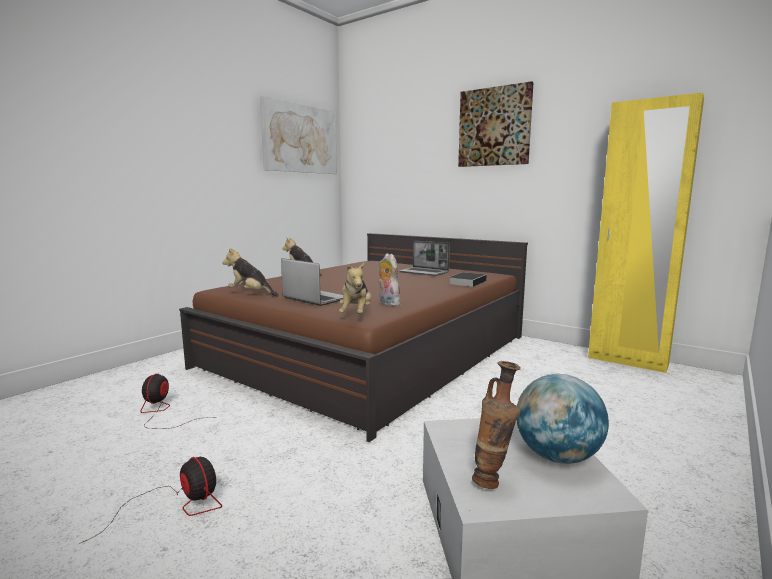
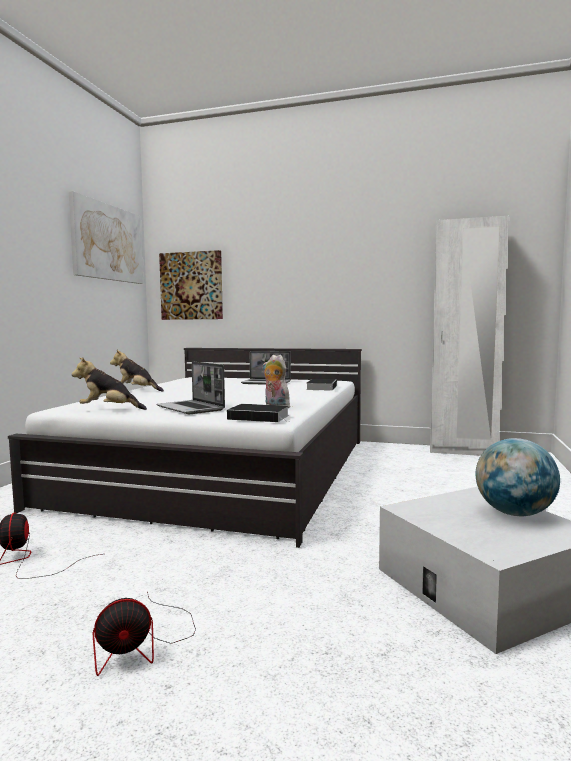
camera: 20 degrees left, 5 degrees down
fan [79,457,222,544] -> fan turned 135 degrees clockwise [93,592,196,676]
brown bed [179,233,528,442] -> white bed [8,348,362,548]
laptop [281,258,343,306] -> laptop turned 150 degrees counterclockwise [156,362,225,414]
plush toy [339,263,372,314] -> book [227,404,289,422]
picture [458,81,534,167] -> picture moved to [159,250,223,320]
vase [472,361,521,489] -> none
yellow wardrobe [588,93,704,373] -> white wardrobe [430,216,508,456]

